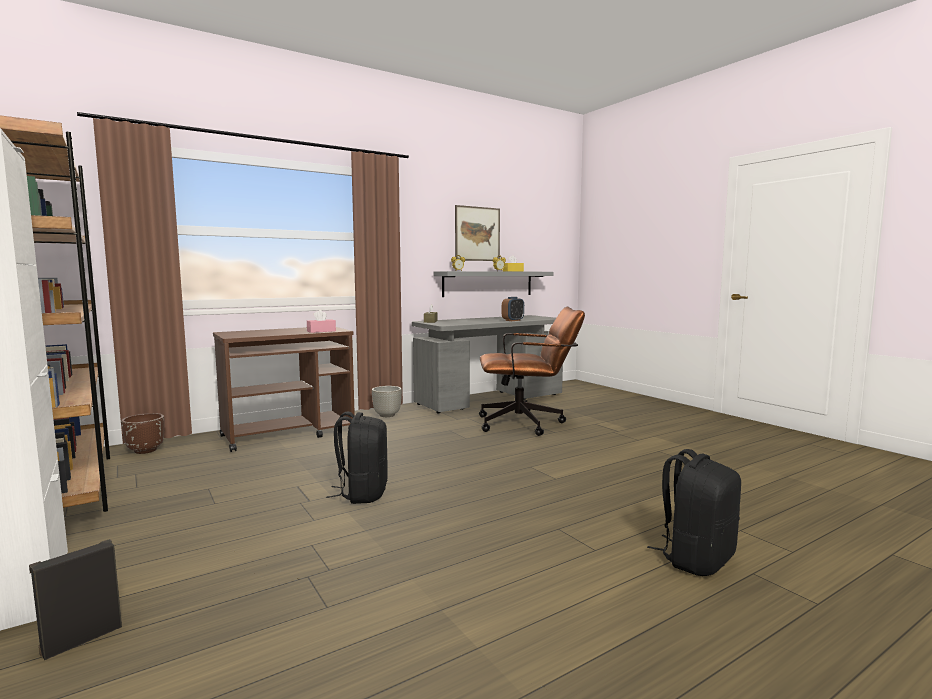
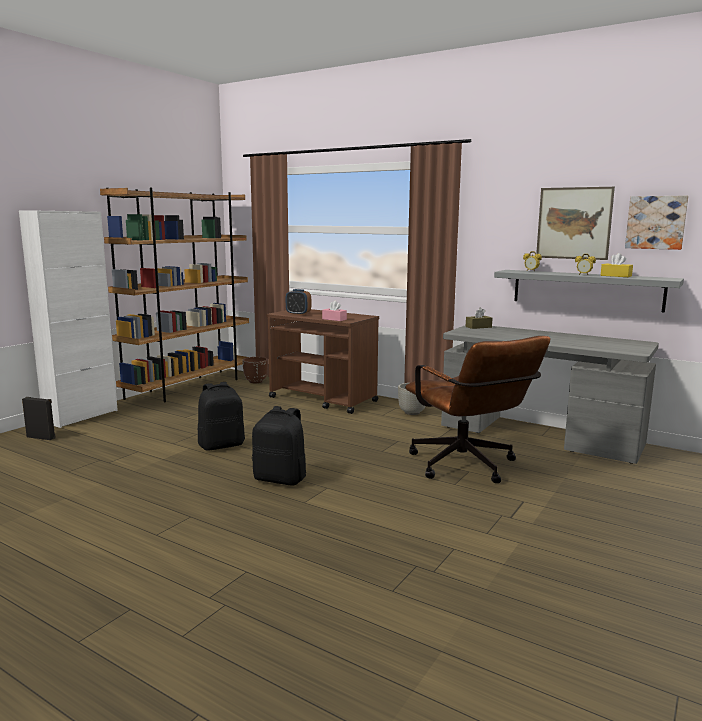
camera: 65 degrees right, 5 degrees up
alarm clock [502,297,524,321] -> alarm clock moved to [286,289,311,315]
black backpack [647,449,741,576] -> black backpack moved to [252,406,306,486]
none -> picture [625,196,688,250]

